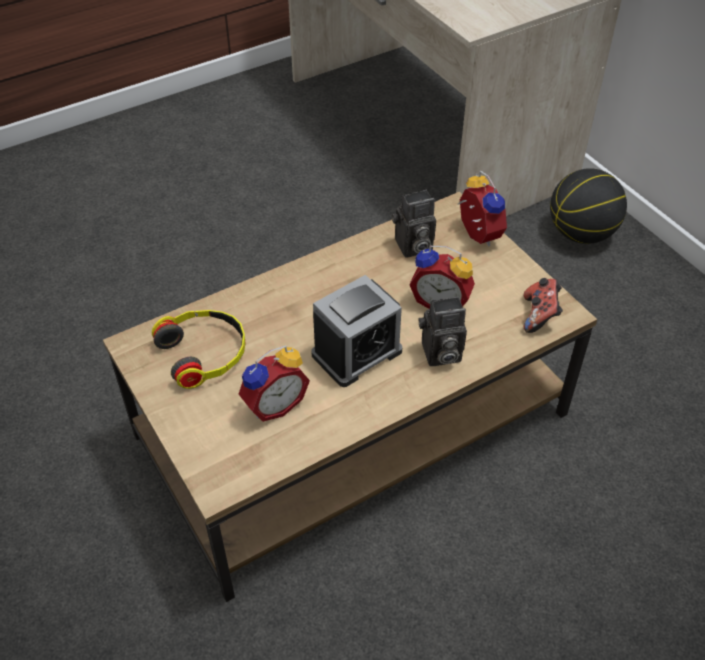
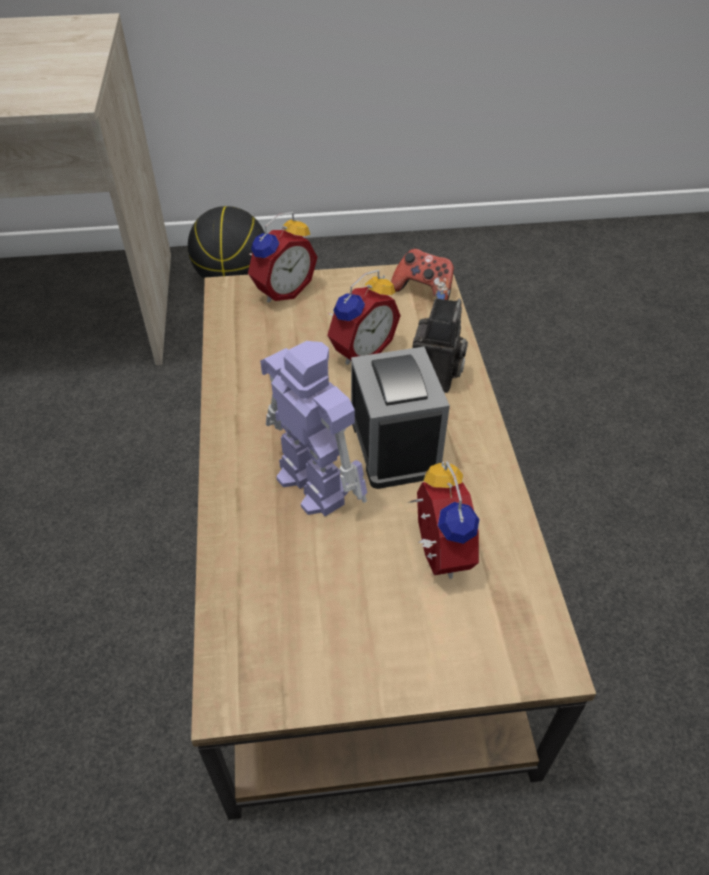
camera: 65 degrees left, 0 degrees up
headphones [152,310,246,389] -> none
camera [392,190,436,258] -> none
alarm clock [458,170,507,246] -> alarm clock turned 135 degrees clockwise [248,212,318,303]
none -> toy robot [260,341,367,516]

